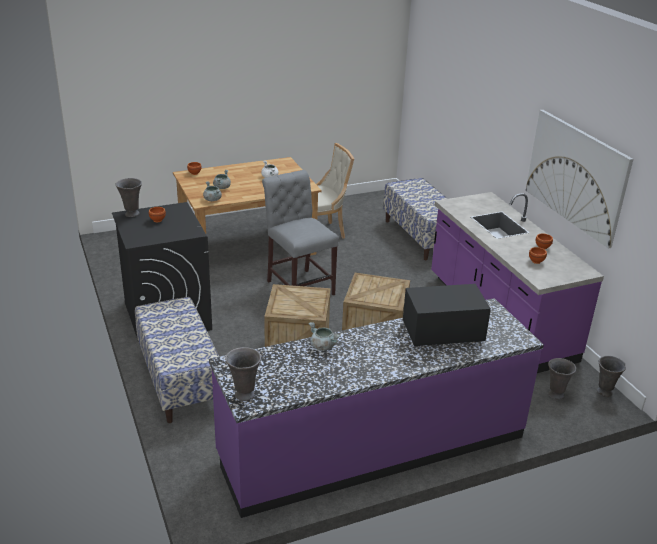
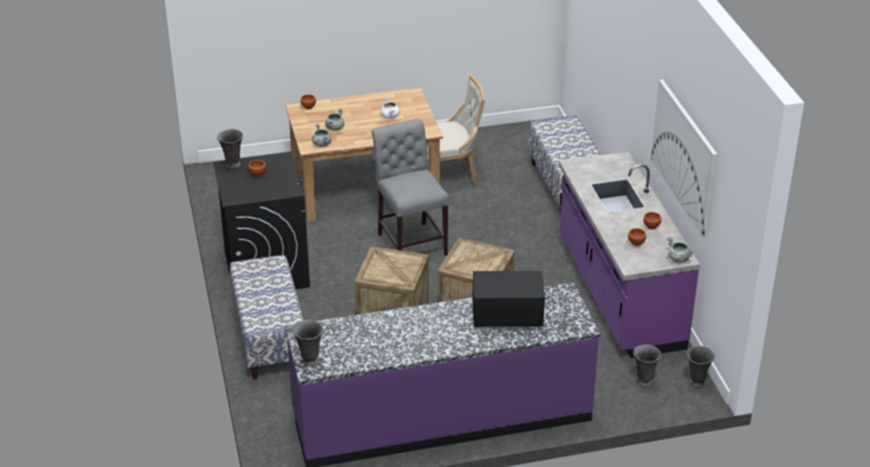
camera: 10 degrees right, 5 degrees up
grey cooking pot [309,322,340,351] -> grey cooking pot moved to [667,237,695,263]

